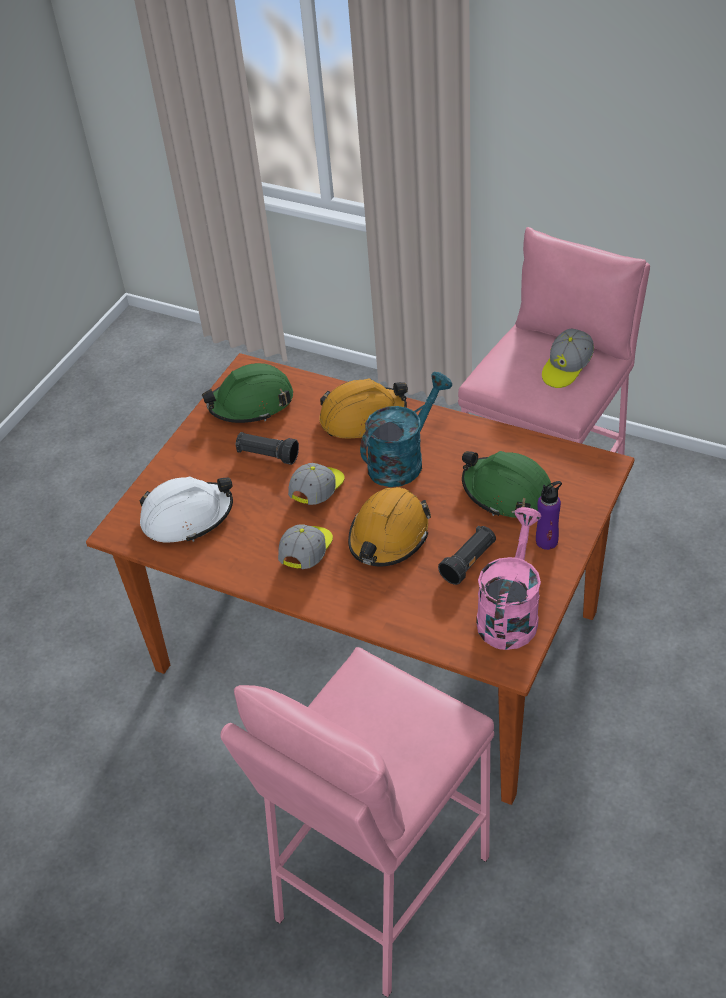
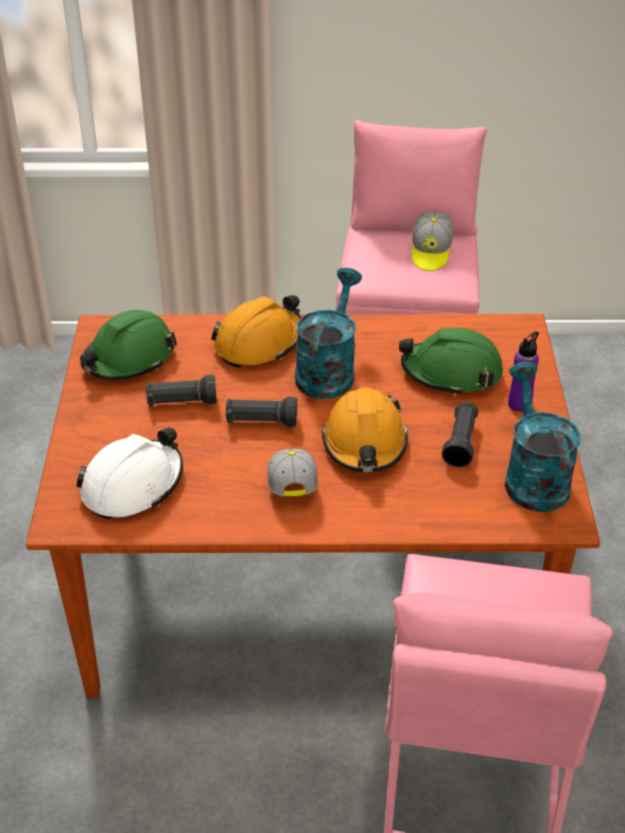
camera: 30 degrees left, 5 degrees down
cap [288,463,345,505] -> black flashlight [226,397,297,427]
pink watering can [476,507,541,650] -> turquoise watering can [505,362,581,512]

